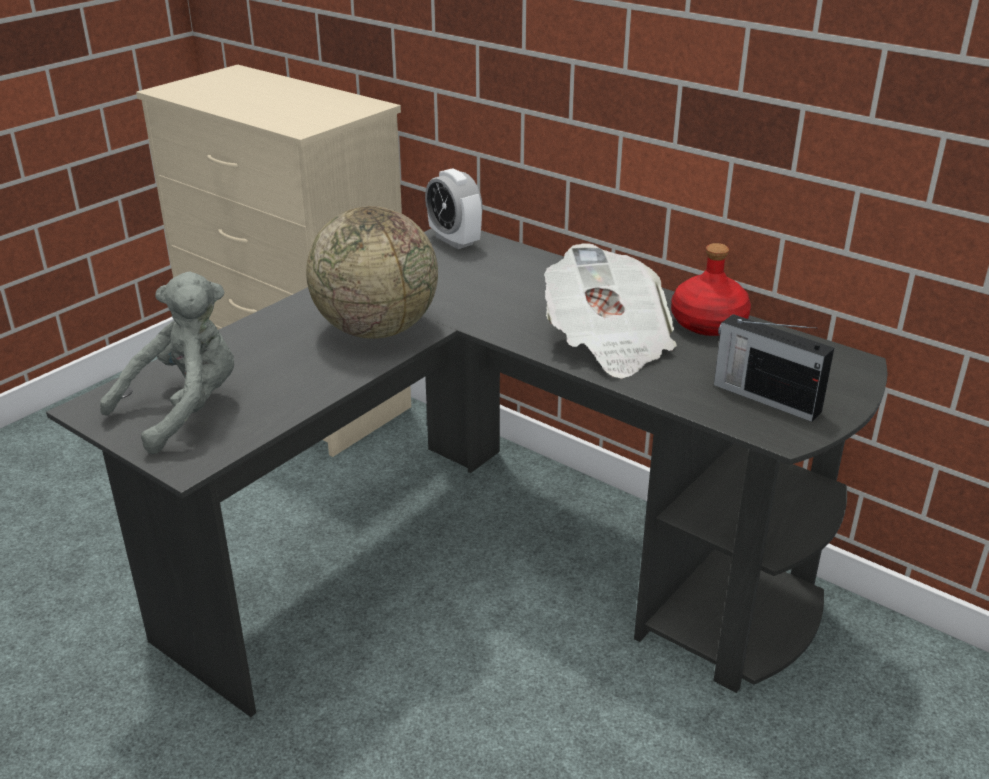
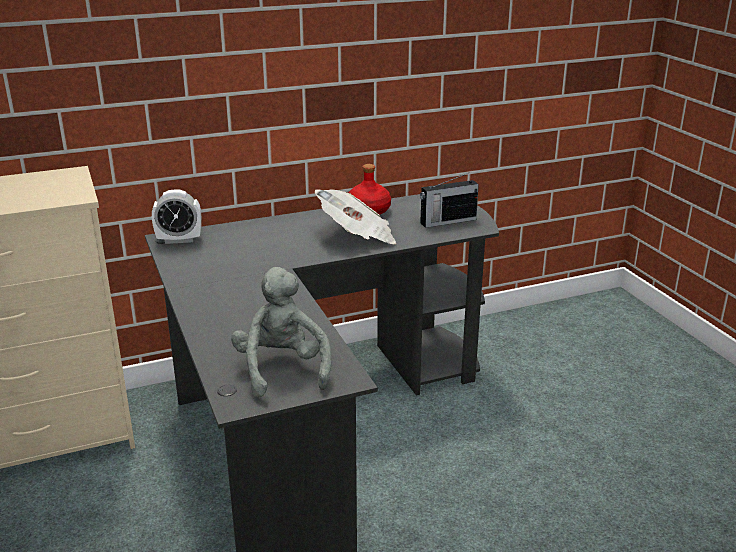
camera: 60 degrees left, 5 degrees down
globe [306,206,438,339] -> none

